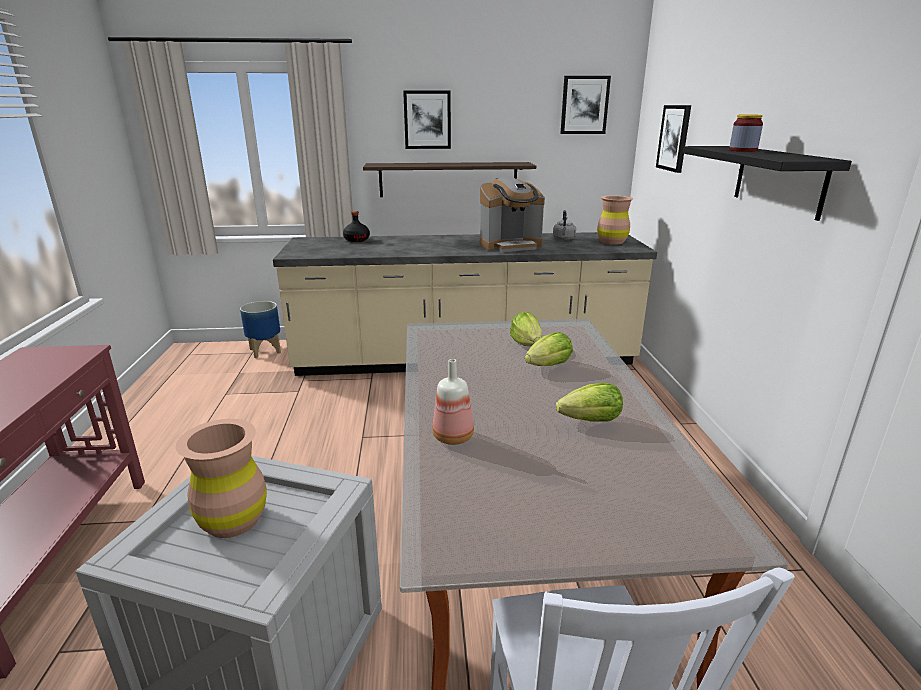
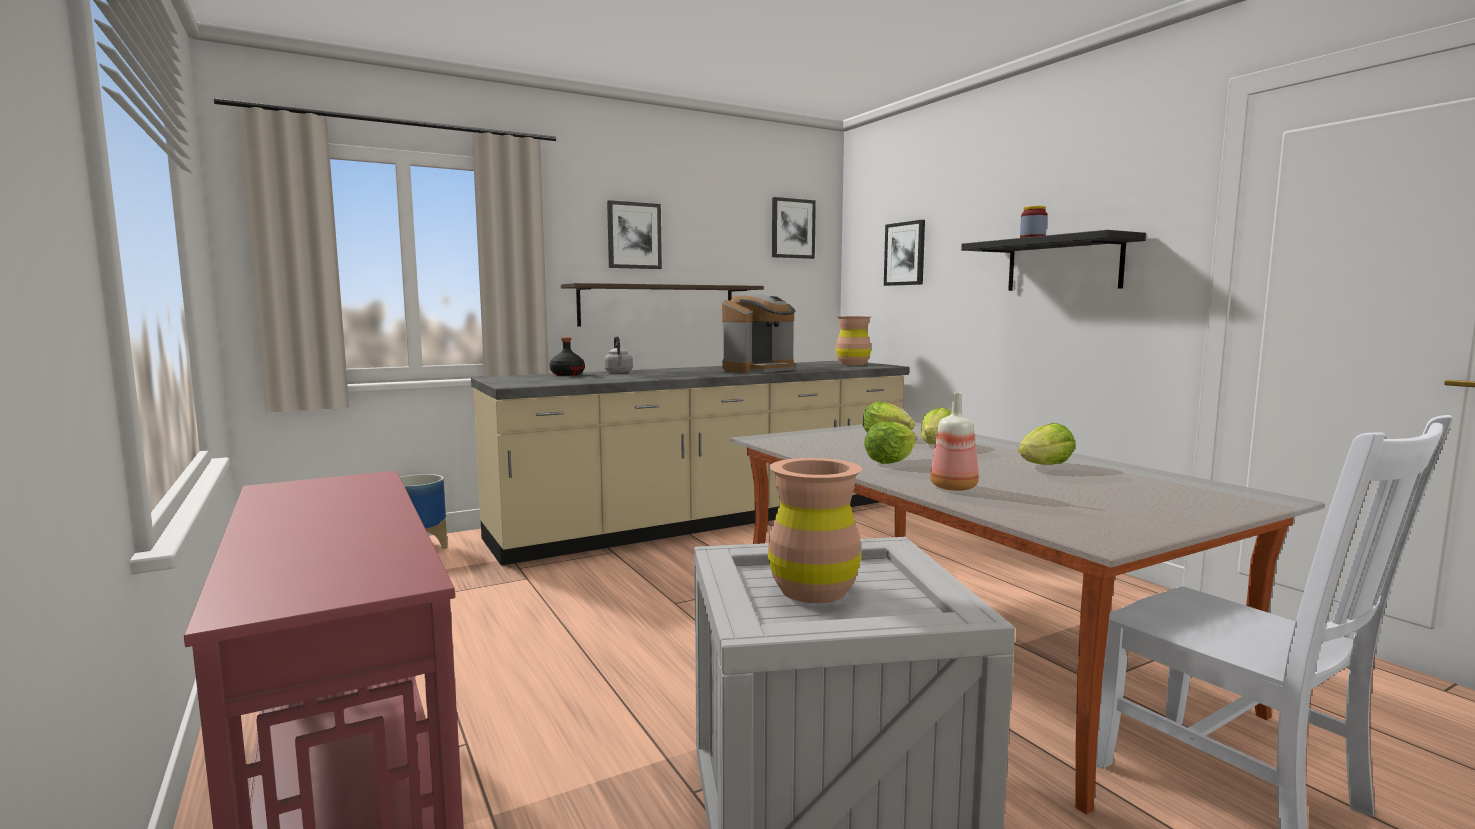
camera: 25 degrees left, 15 degrees down
grey kettle [553,210,576,240] -> grey kettle moved to [604,336,633,373]
none -> lettuce [864,422,917,464]

